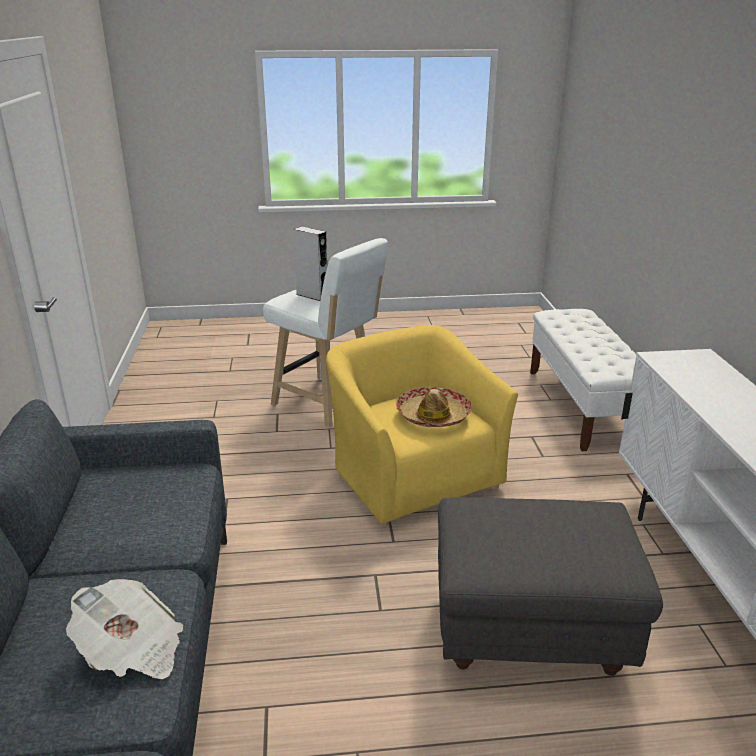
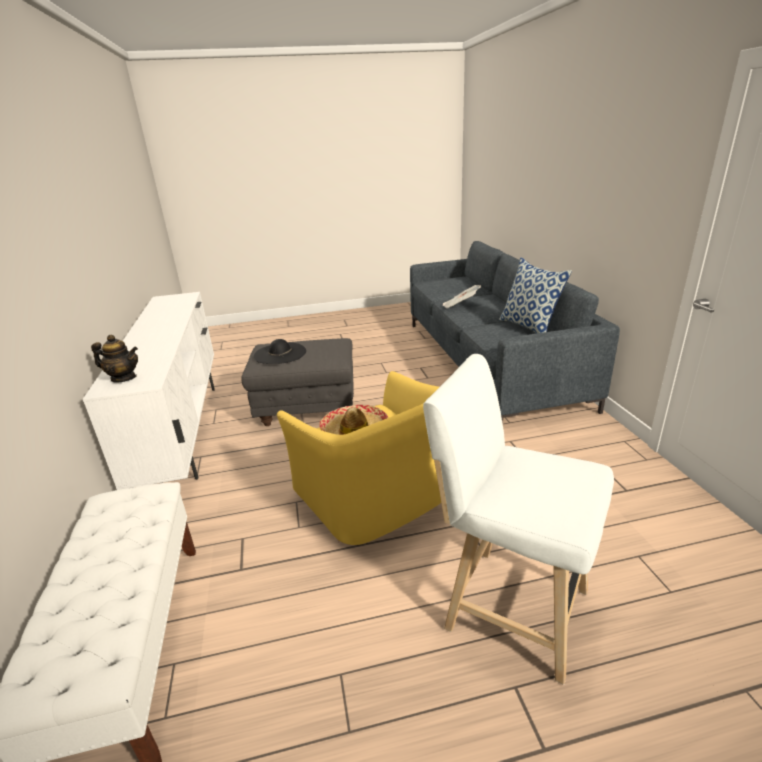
camera: 175 degrees right, 0 degrees up
grey speaker [293,227,327,301] -> none
none -> teapot [91,335,138,382]
none -> black hat [254,339,306,364]
none -> pillow [499,257,572,333]

